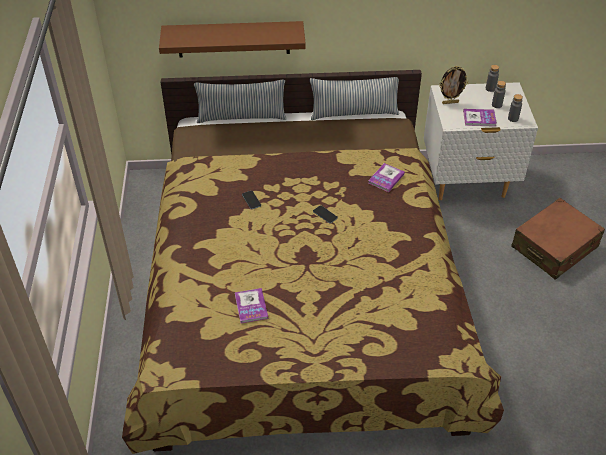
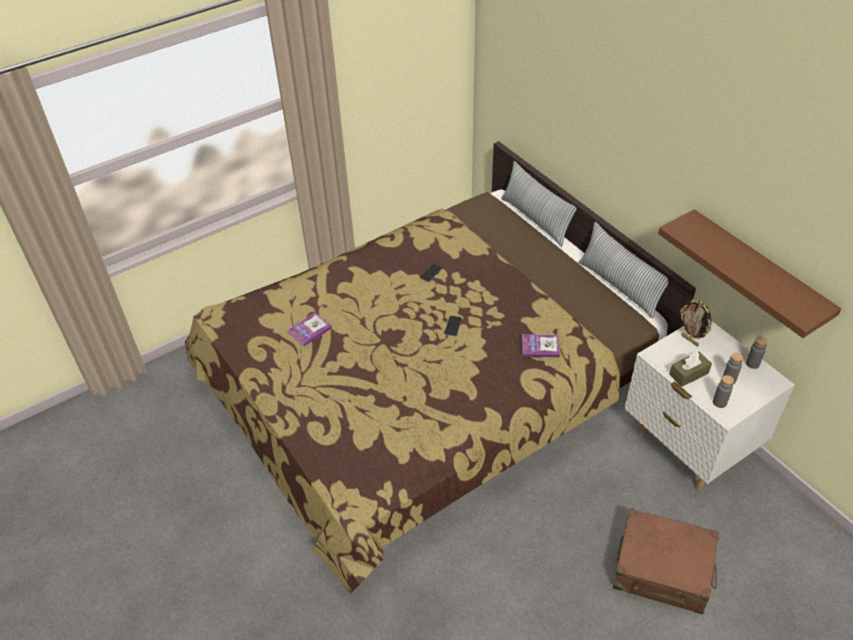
camera: 60 degrees right, 0 degrees up
brown shelf [159,21,306,57] -> brown shelf moved to [658,209,841,338]
book [463,109,497,126] -> brown tissue box [669,352,712,387]

